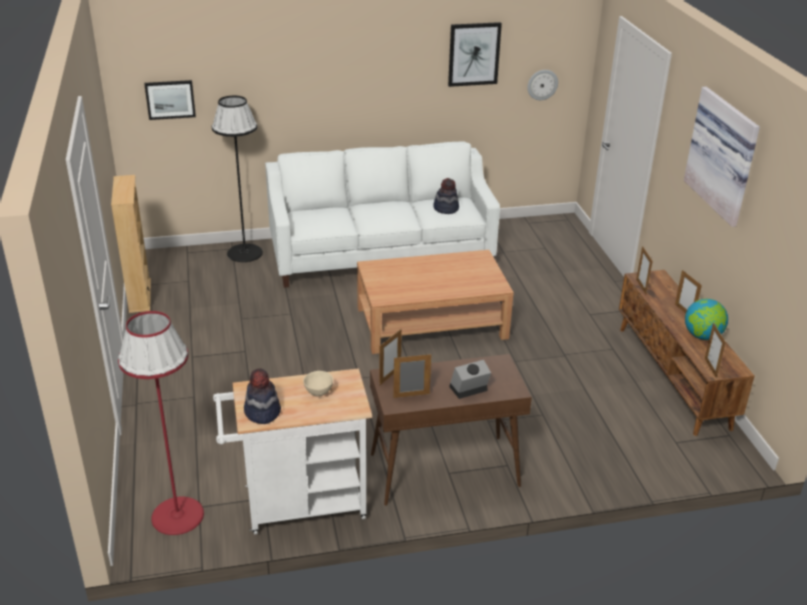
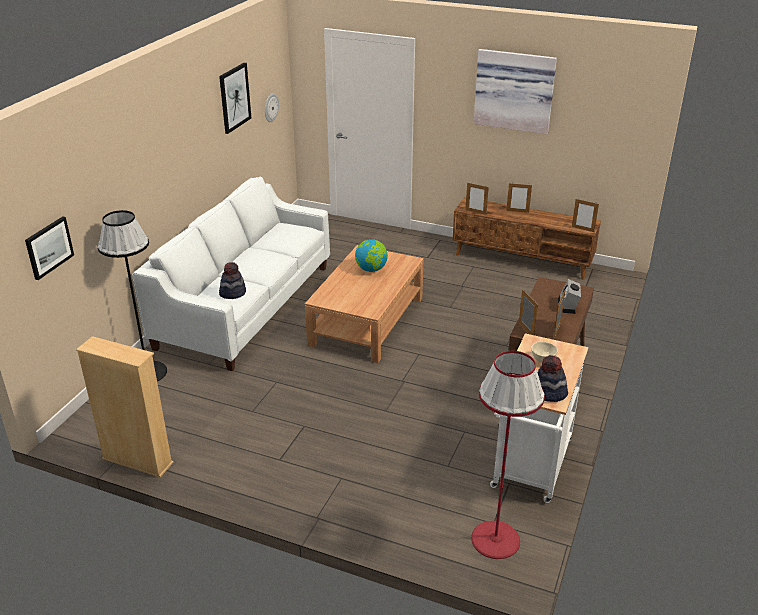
camera: 55 degrees left, 0 degrees up
hat [433,178,459,214] -> hat moved to [219,262,246,299]
globe [685,299,728,340] -> globe moved to [355,239,388,272]

